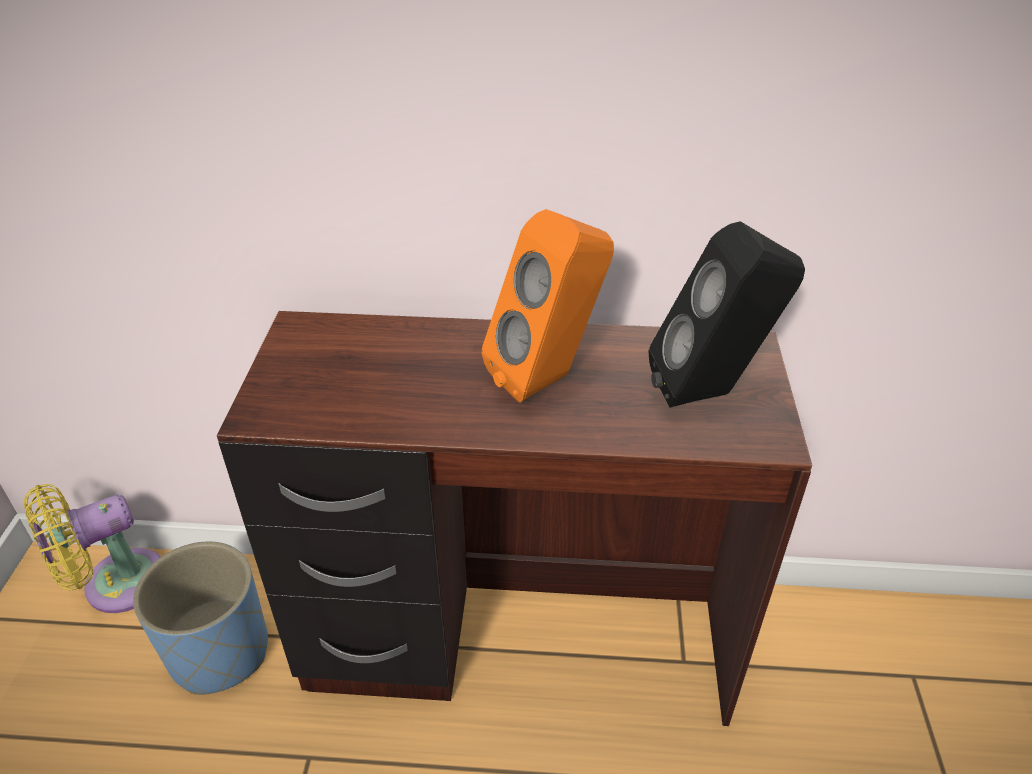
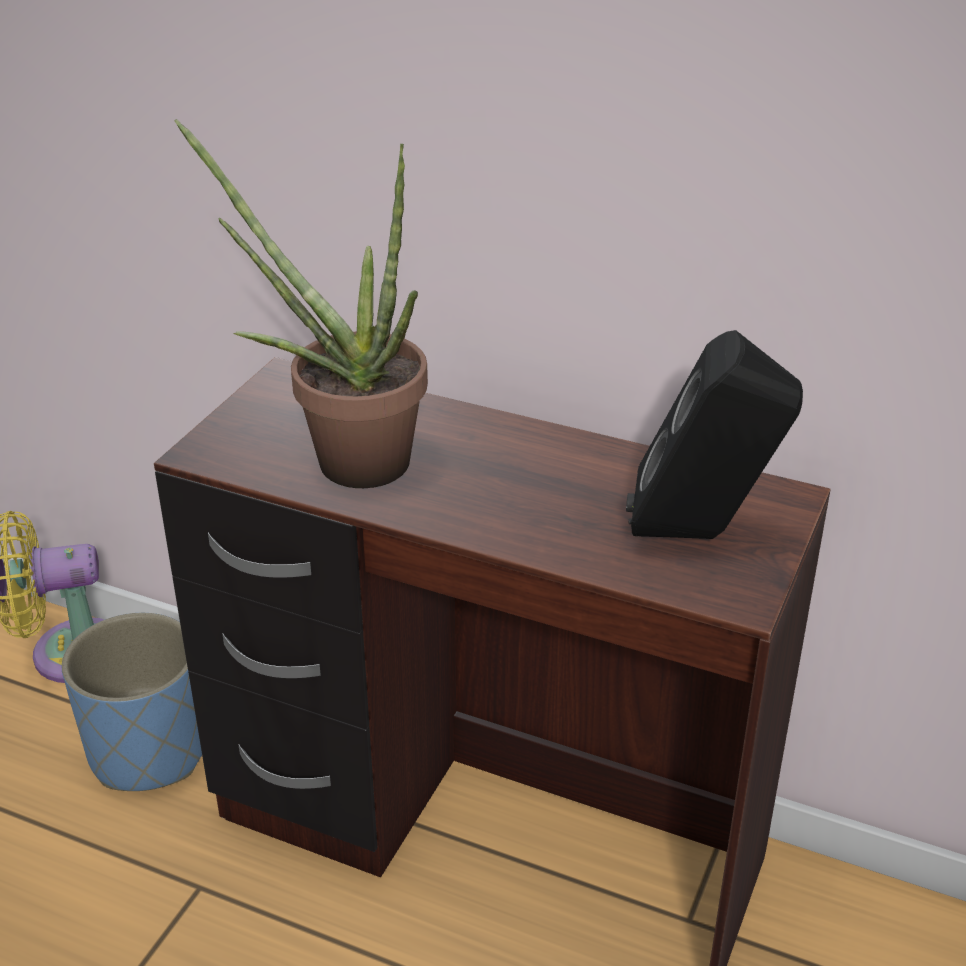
camera: 20 degrees right, 5 degrees down
orange speaker [482,209,614,403] -> none
none -> potted plant [175,119,428,488]

